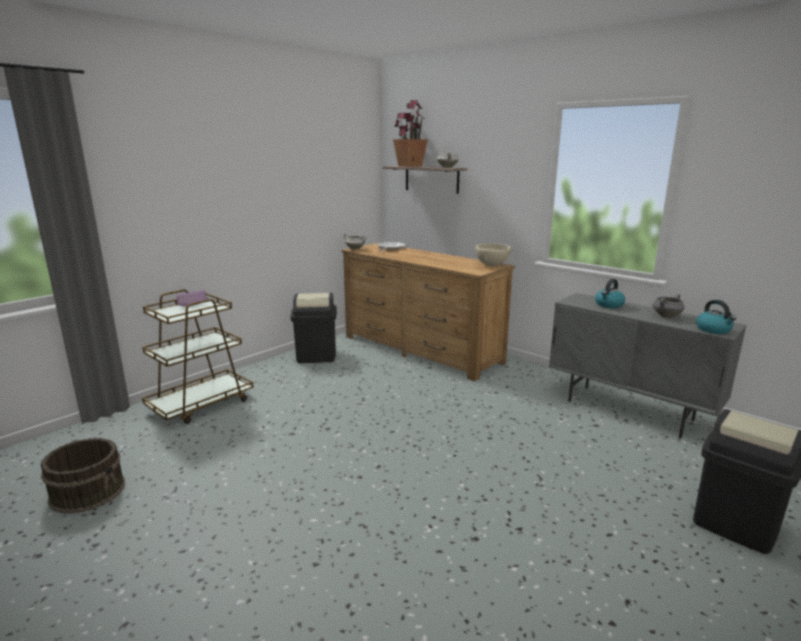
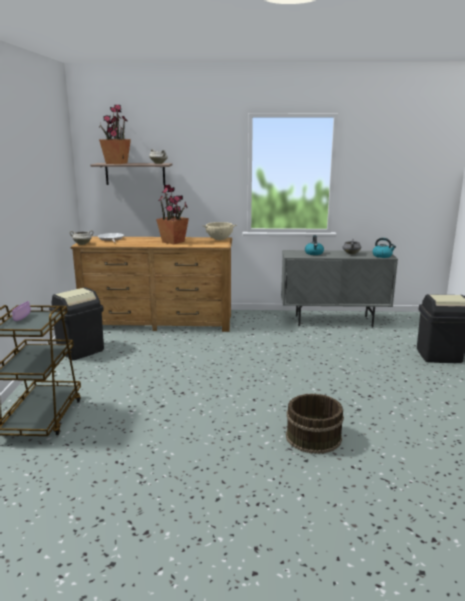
camera: 40 degrees left, 0 degrees up
brown bucket [41,438,125,514] -> brown bucket moved to [286,394,344,454]
none -> potted plant [156,185,189,244]

